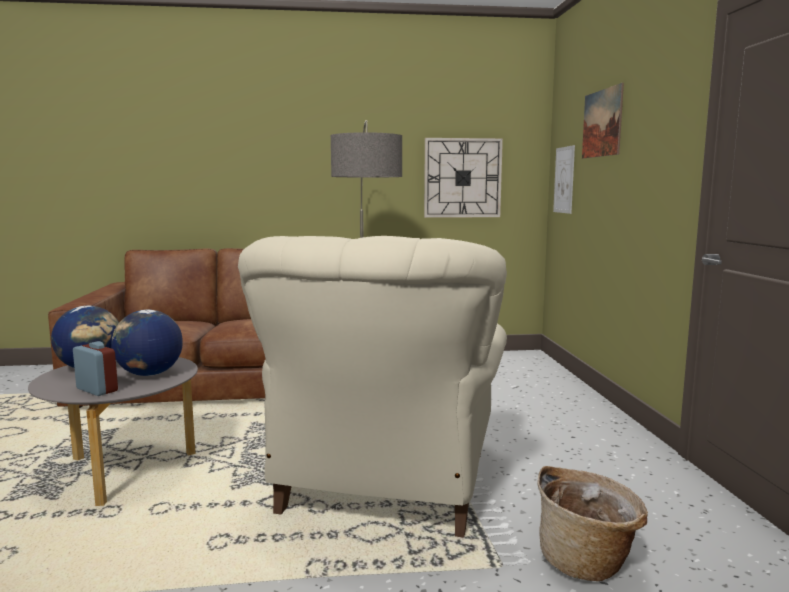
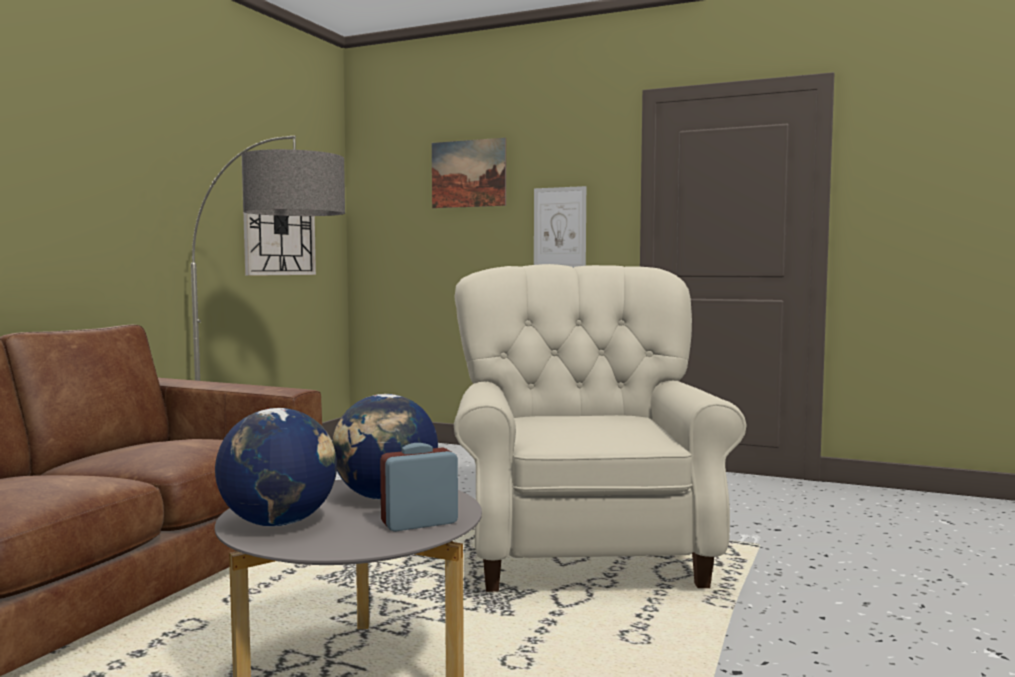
camera: 60 degrees left, 5 degrees down
beige armchair [238,236,507,538] -> beige armchair turned 135 degrees counterclockwise [454,264,746,592]
basket [537,466,648,581] -> none
picture [553,145,575,214] -> picture moved to [534,186,586,268]

